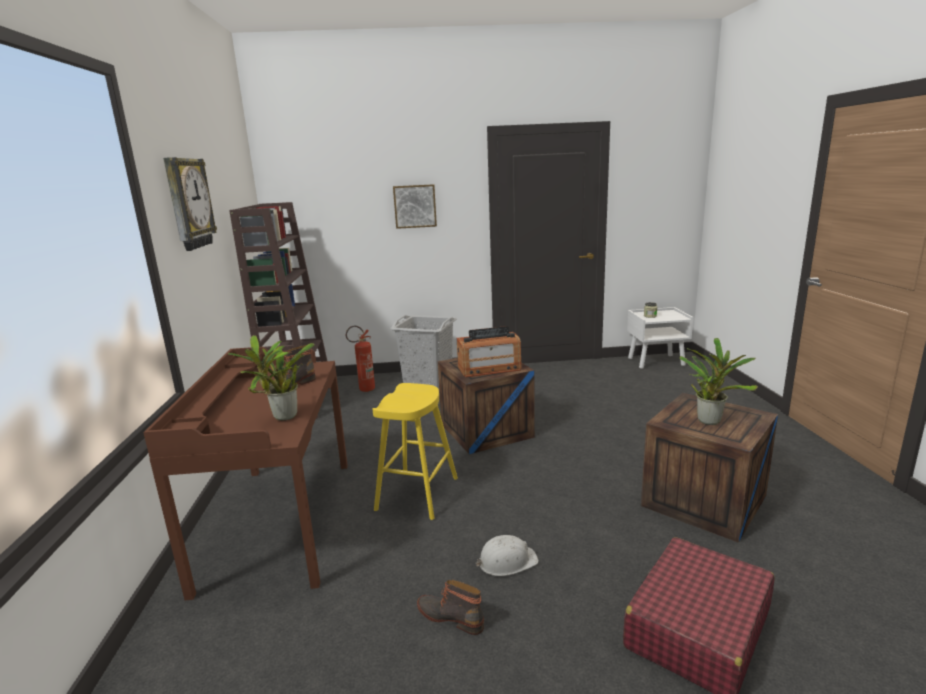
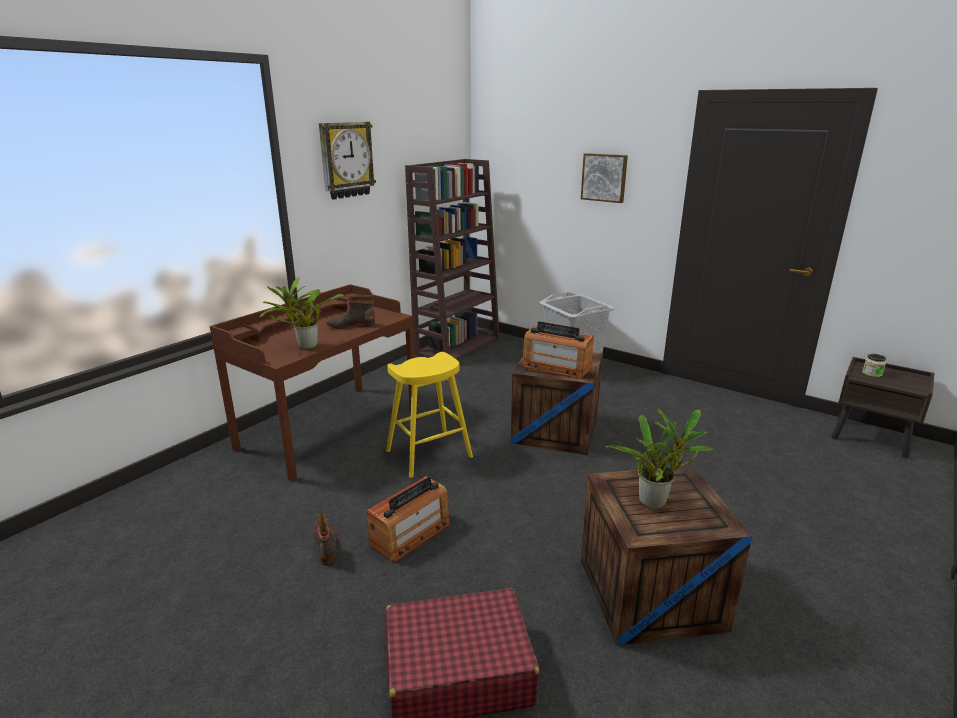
camera: 40 degrees right, 5 degrees up
fire extinguisher [346,326,375,392] -> none
white hard hat [476,535,539,576] -> radio [366,476,450,562]
white nightstand [627,307,693,369] -> brown nightstand [831,357,934,458]

